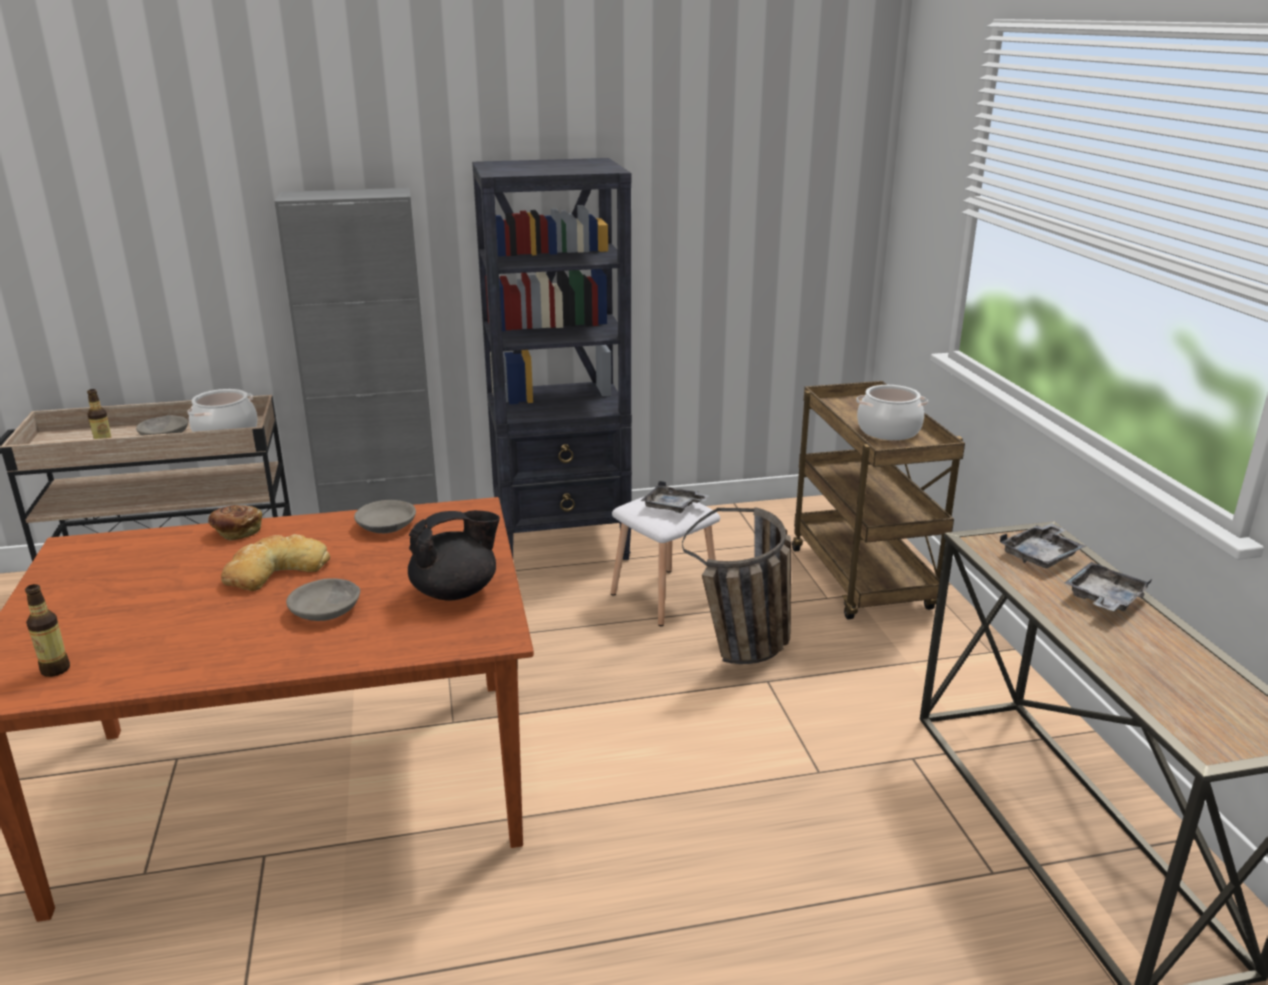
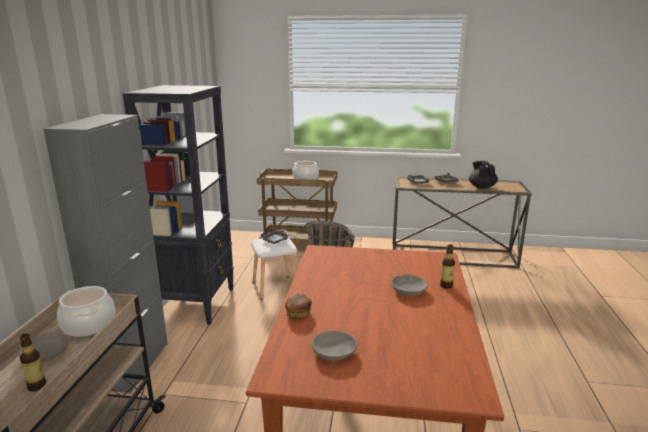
camera: 70 degrees left, 5 degrees down
bottle [25,584,70,677] -> bottle moved to [440,244,455,289]
bread [221,534,330,591] -> none
grey bowl [354,500,416,533] -> grey bowl moved to [312,330,357,361]
black teapot [408,510,500,601] -> black teapot moved to [469,161,498,189]

